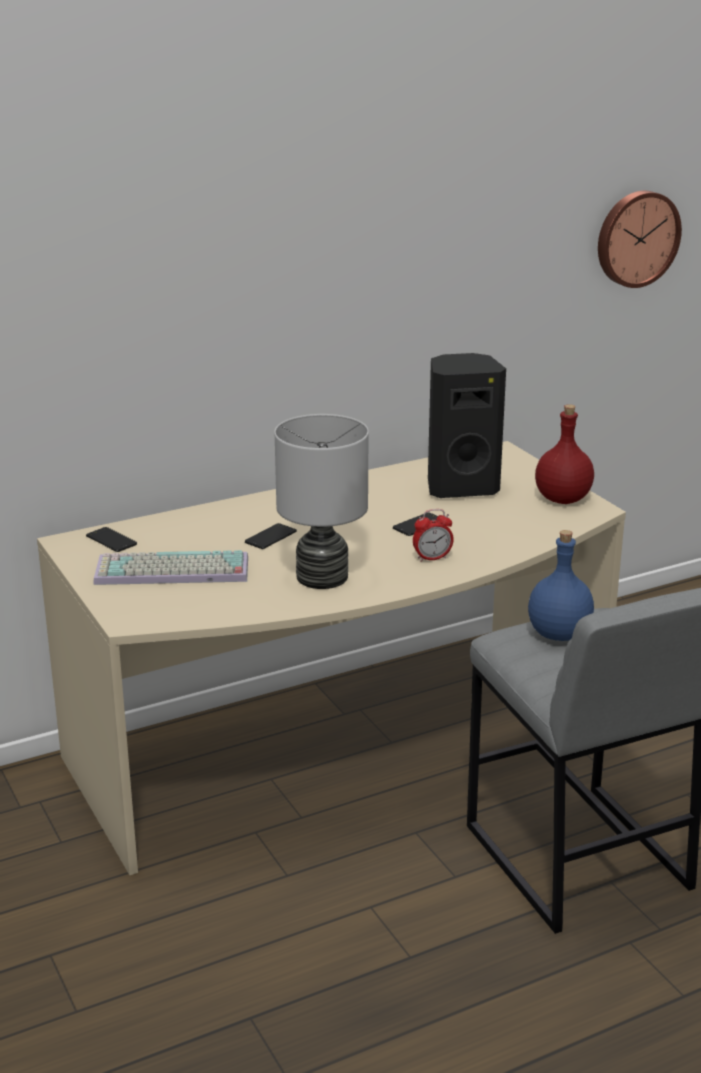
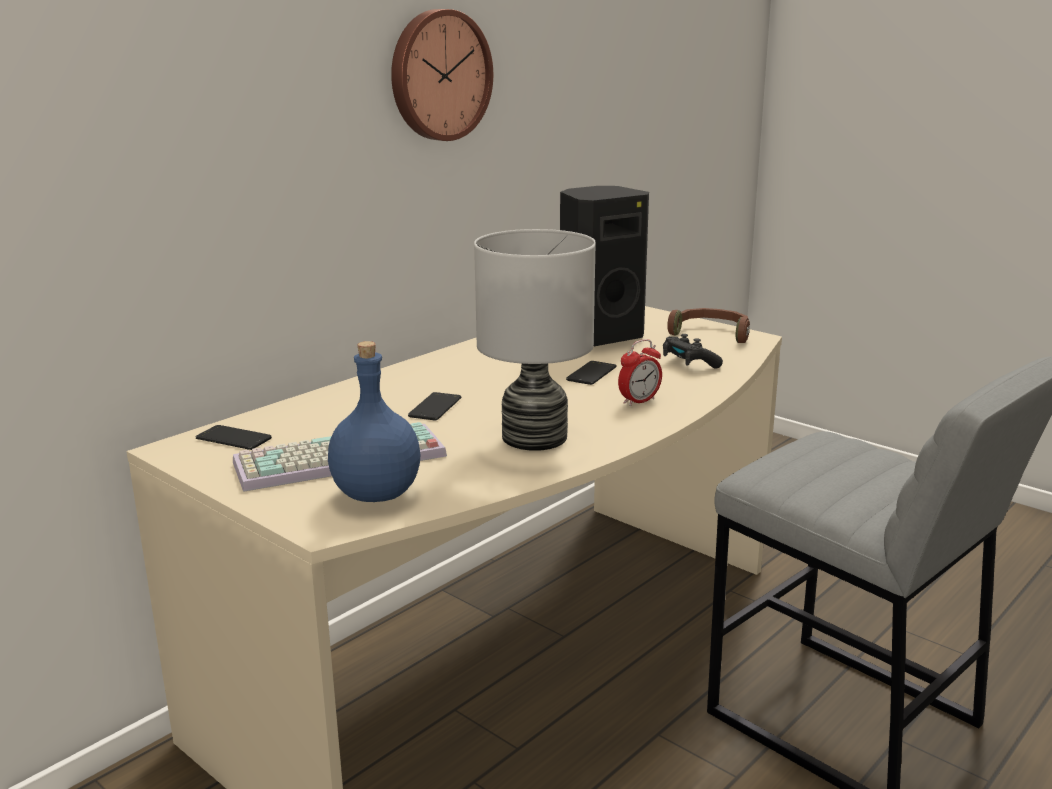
camera: 20 degrees left, 5 degrees down
blue bottle [528,530,594,641] -> blue bottle moved to [328,341,421,502]
red bottle [535,404,594,504] -> brown headphones [667,308,750,343]
wall clock [598,191,682,288] -> wall clock moved to [391,9,493,141]
none -> black game controller [663,334,723,369]

